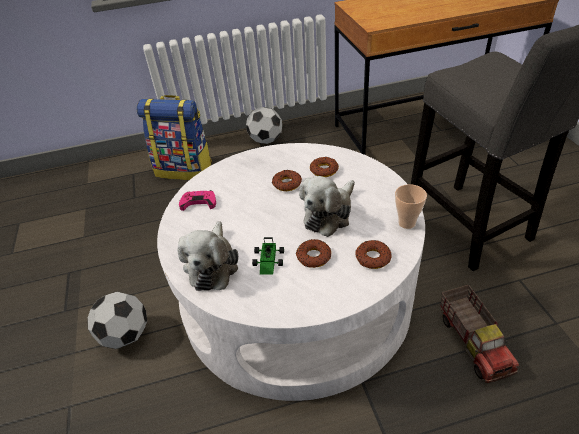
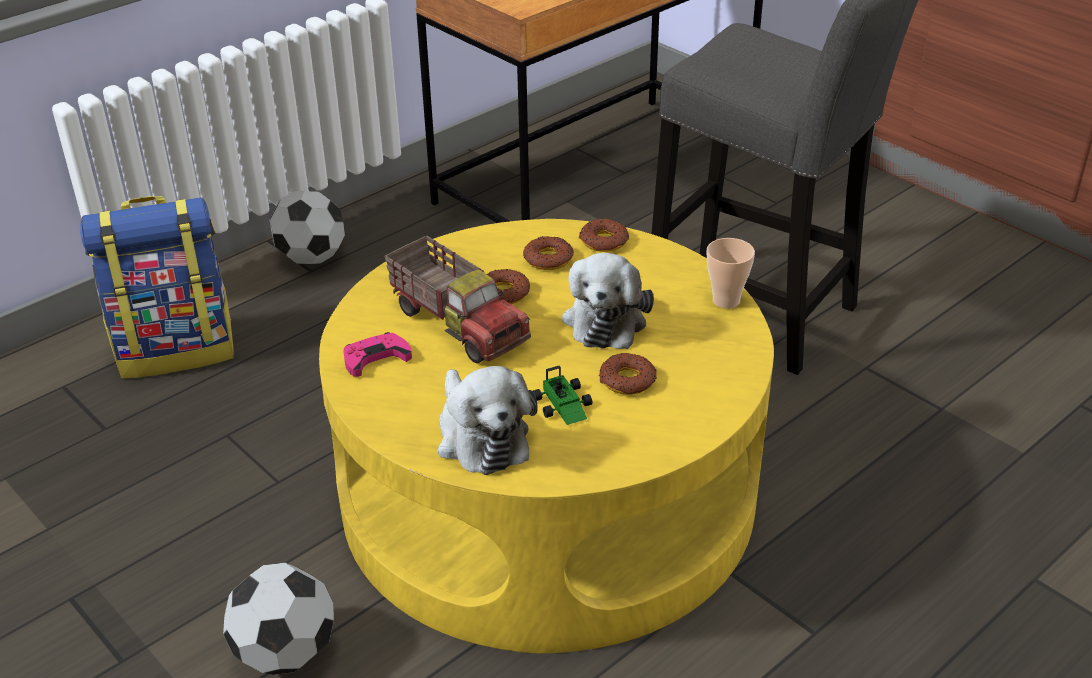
camera: 30 degrees left, 5 degrees down
white coffee table [157,143,425,401] -> yellow coffee table [319,219,774,653]
donut [355,240,392,269] -> donut moved to [579,219,629,252]
toy truck [441,285,519,383] -> toy truck moved to [384,236,531,364]

